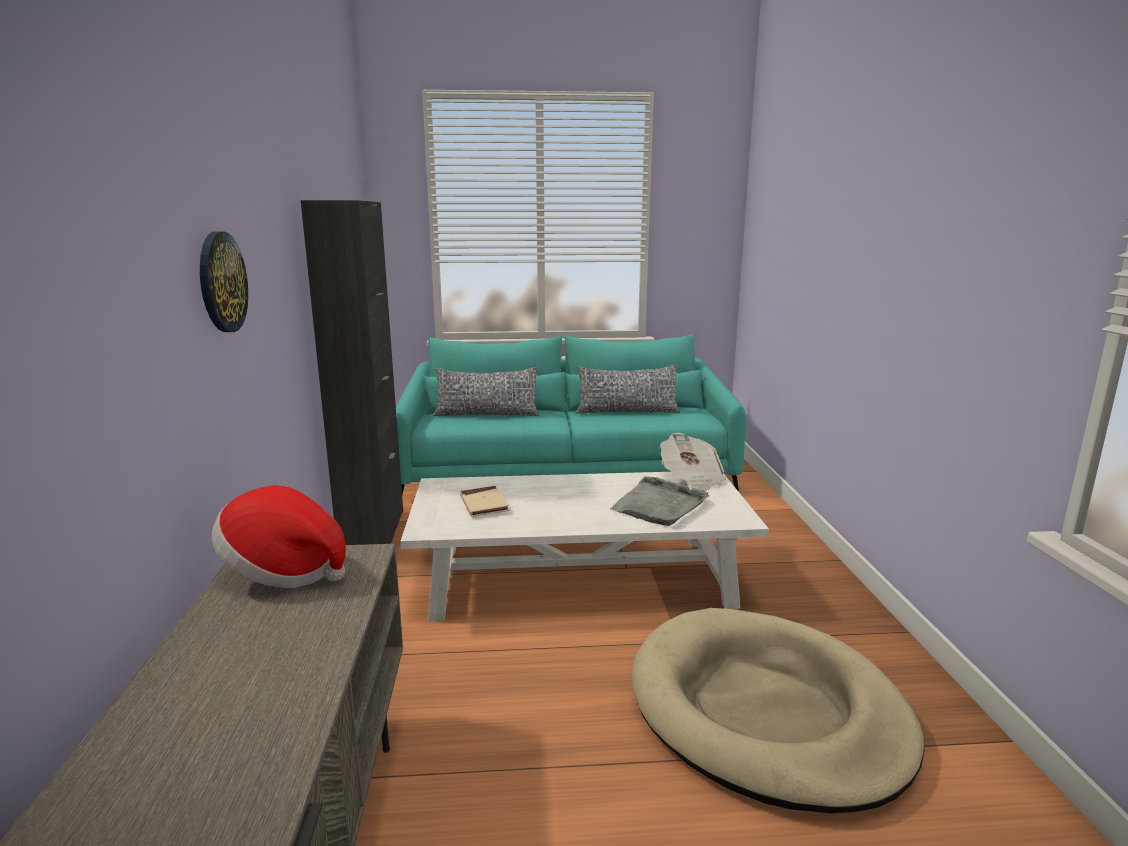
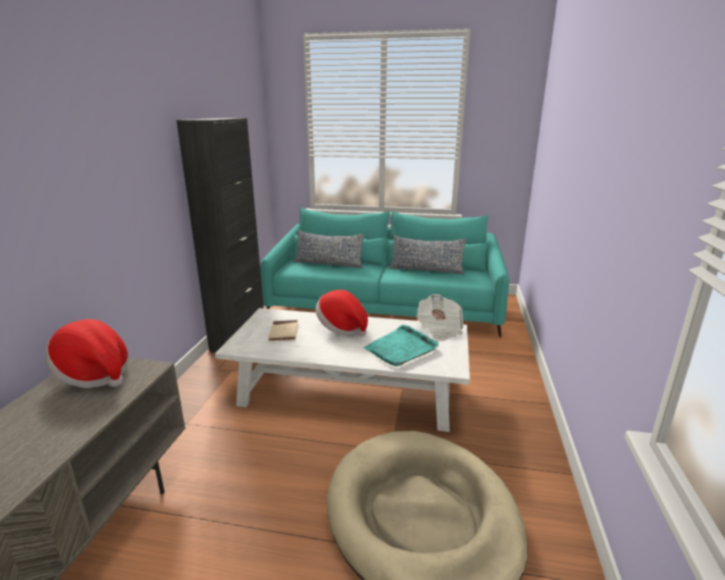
camera: 15 degrees right, 5 degrees up
wall clock [200,231,248,332] -> none
grey tray [610,476,709,526] -> turquoise tray [363,324,439,367]
none -> hat [316,290,368,336]

